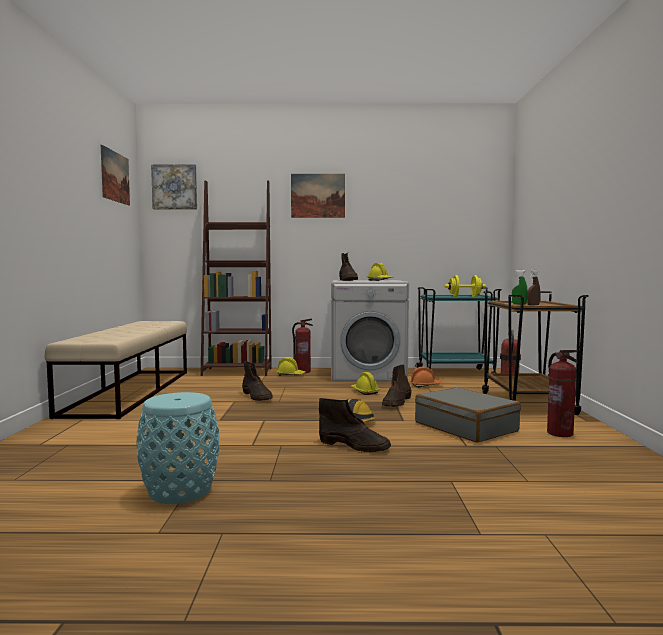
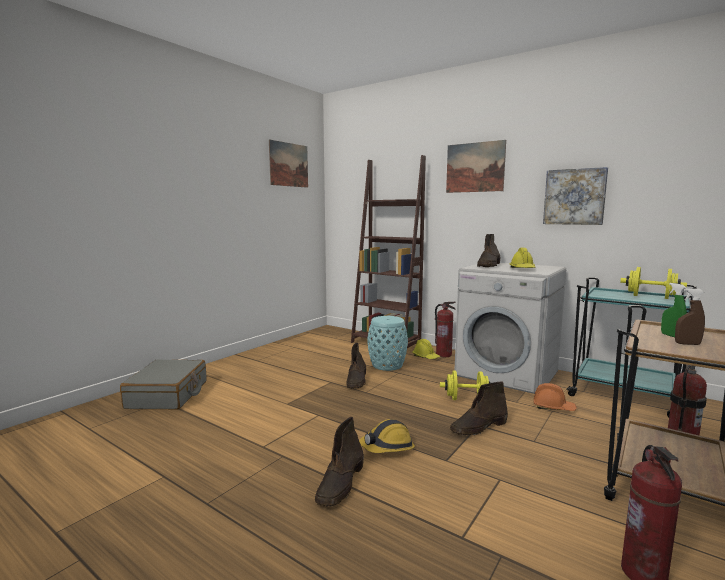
camera: 35 degrees right, 5 degrees up
beige bench [45,321,187,419] -> none
turquoise stool [136,392,219,504] -> turquoise stool moved to [367,316,408,371]
picture [151,164,197,209] -> picture moved to [543,167,608,225]
brown boot [319,398,391,452] -> brown boot turned 45 degrees clockwise [315,417,364,507]
yellow hard hat [351,372,380,395] -> yellow dumbbell [440,370,490,400]
grey suitcase [415,387,521,443] -> grey suitcase moved to [120,360,206,410]

